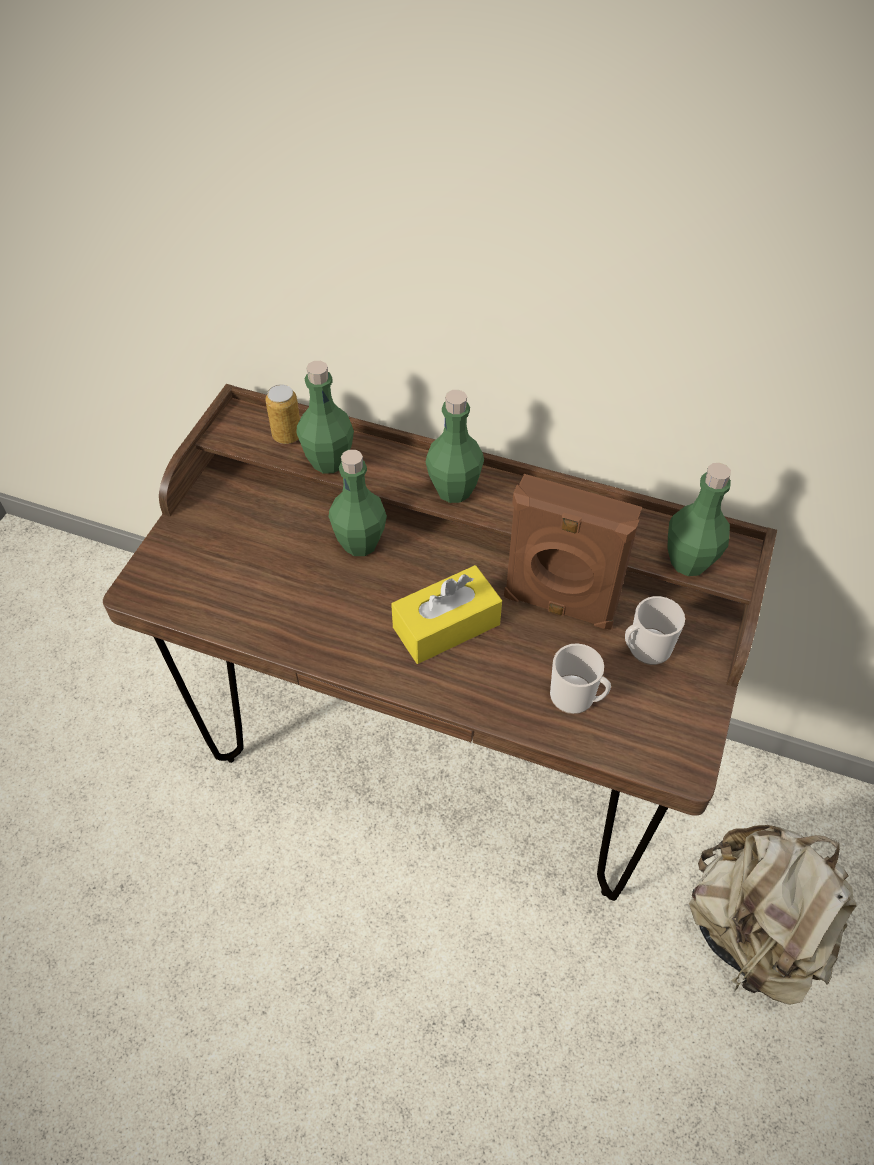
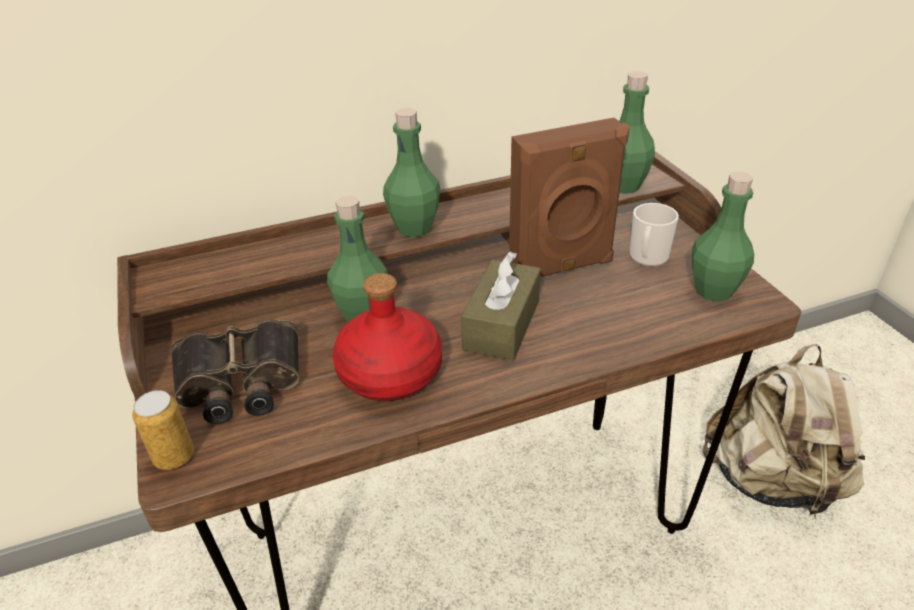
camera: 40 degrees left, 15 degrees down
can [265,384,300,444] -> can moved to [132,390,194,470]
green bottle [296,361,354,474] -> green bottle moved to [692,172,754,302]
yellow tissue box [391,565,502,664] -> brown tissue box [461,251,541,360]
mug [550,643,611,714] -> none
none -> binoculars [171,319,299,424]
none -> red bottle [333,273,442,401]

